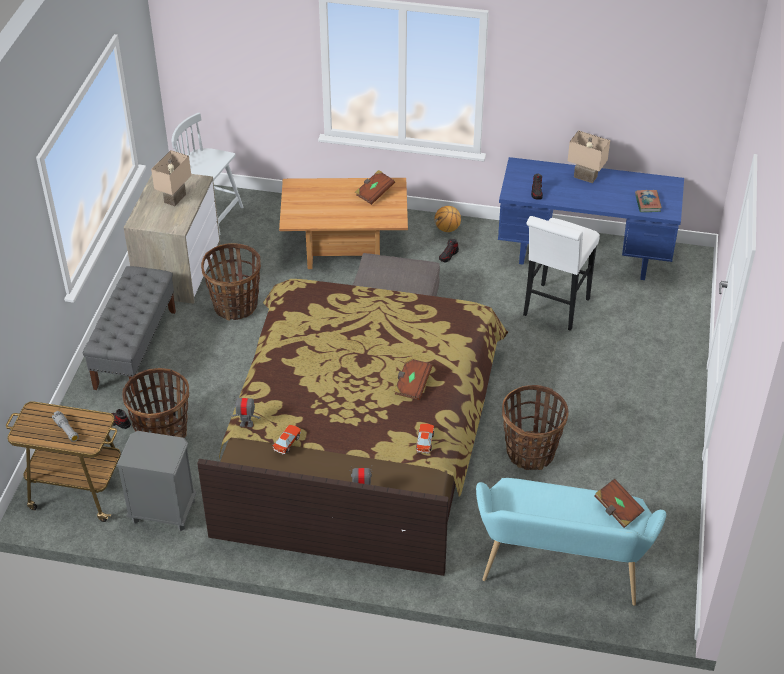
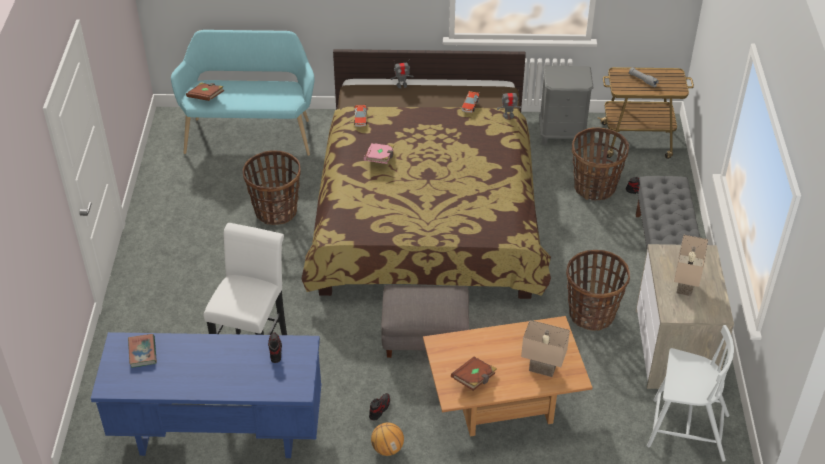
camera: 170 degrees right, 0 degrees up
brown book [394,357,433,400] -> pink book [364,143,394,164]
beige table lamp [568,130,610,183] -> beige table lamp moved to [521,320,570,377]

